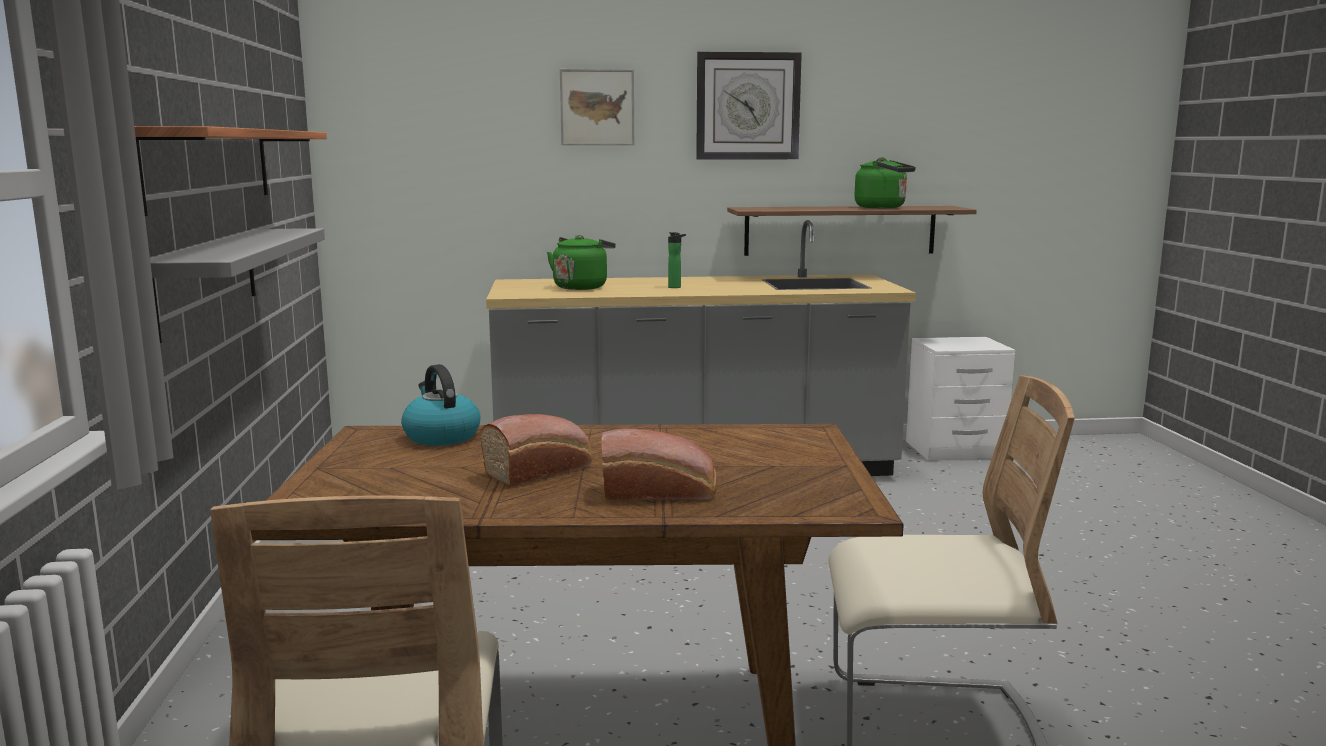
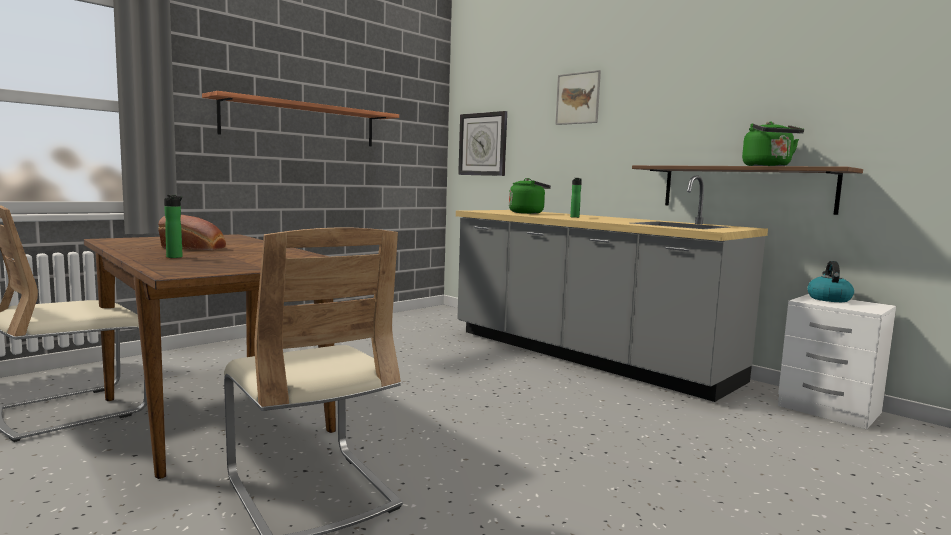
camera: 50 degrees right, 5 degrees down
grey shelf [150,228,325,343] -> none
kettle [401,364,480,446] -> kettle moved to [807,261,854,302]
bread [601,428,717,501] -> bottle [164,194,183,258]
wall clock [696,52,802,160] -> wall clock moved to [458,111,507,176]

